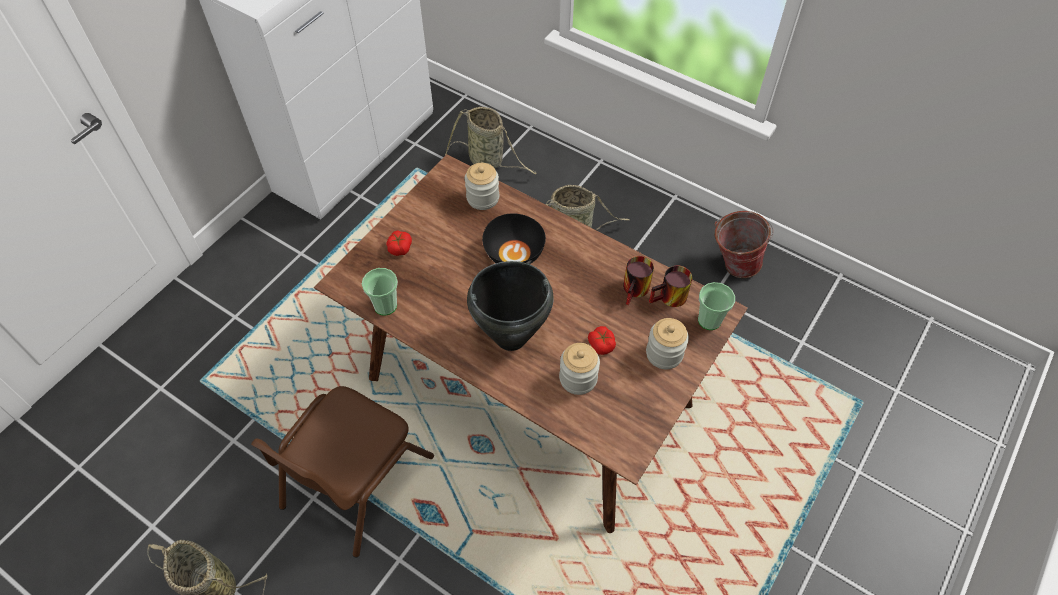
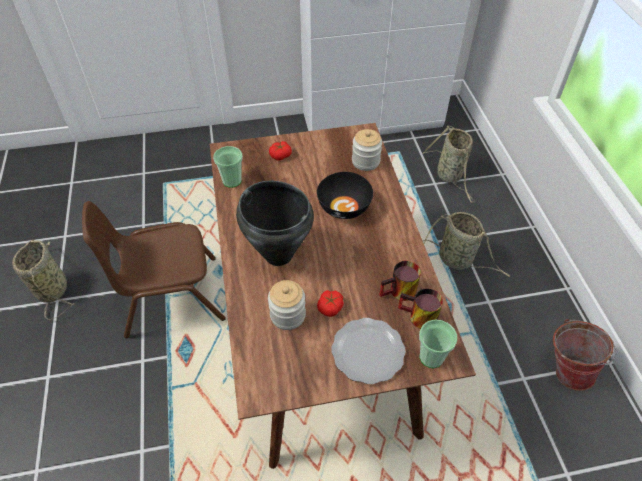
camera: 45 degrees right, 5 degrees down
jar [646,318,689,369] -> plate [331,318,406,384]

